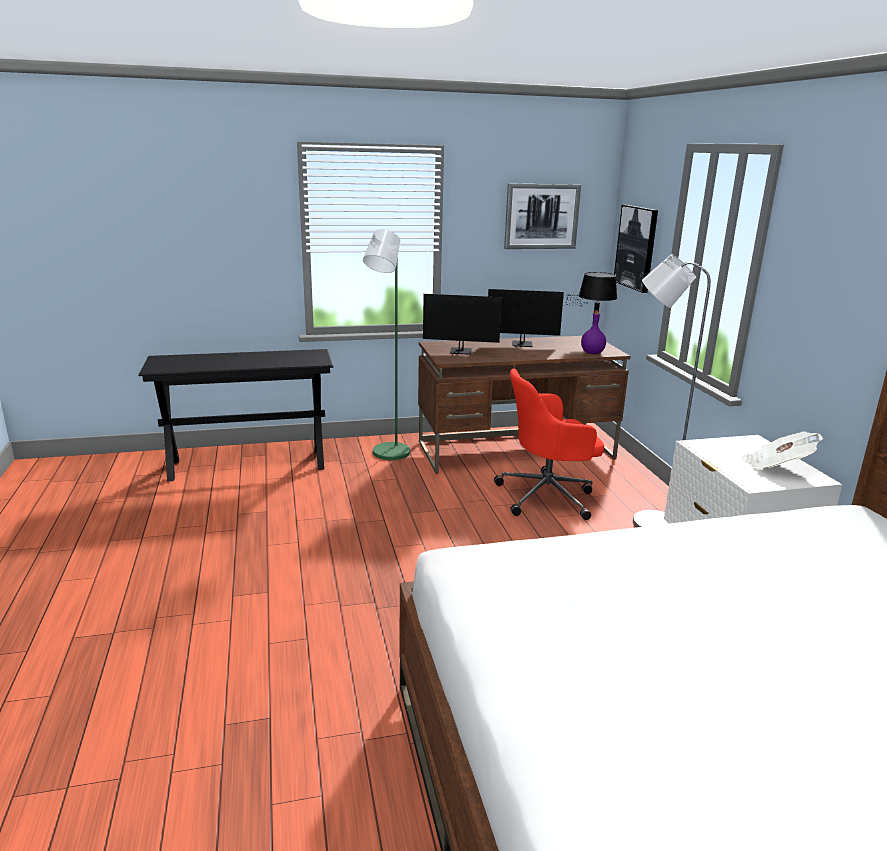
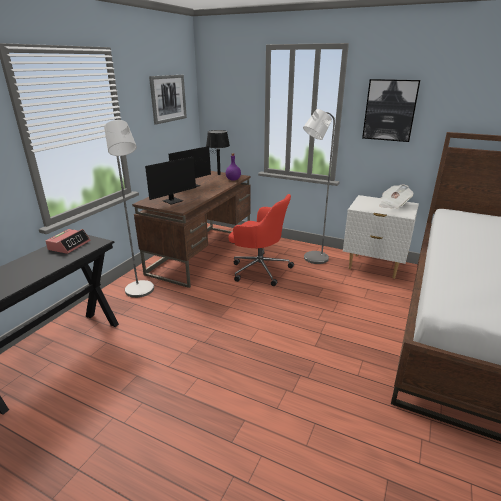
camera: 50 degrees left, 5 degrees up
green floor lamp [363,229,410,460] -> grey floor lamp [104,120,154,298]
red office chair [494,368,604,520] -> red office chair turned 90 degrees counterclockwise [229,194,294,286]
picture [614,205,658,293] -> picture moved to [362,79,420,142]
none -> alarm clock [45,229,91,254]

